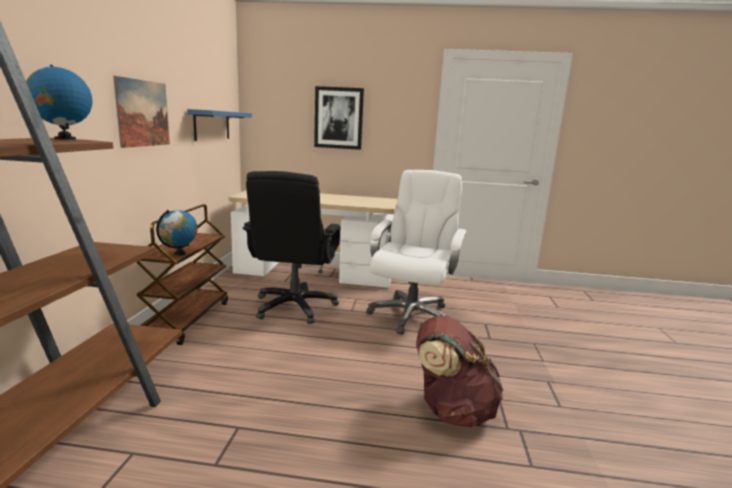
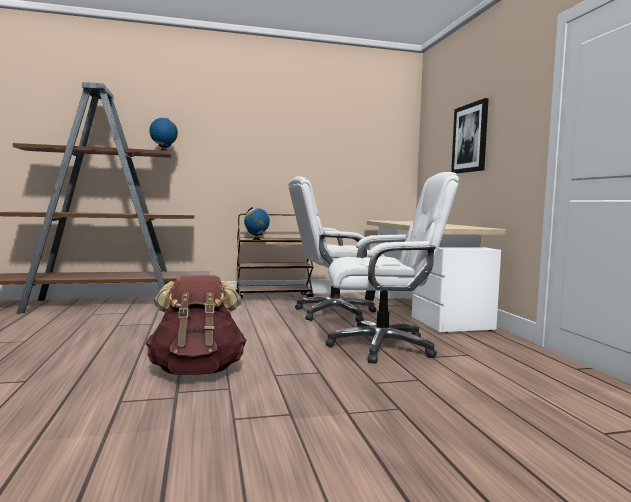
camera: 70 degrees right, 10 degrees down
picture [113,76,170,148] -> none
blue shelf [187,109,252,141] -> none
black office chair [243,171,341,324] -> white office chair [289,177,385,322]

